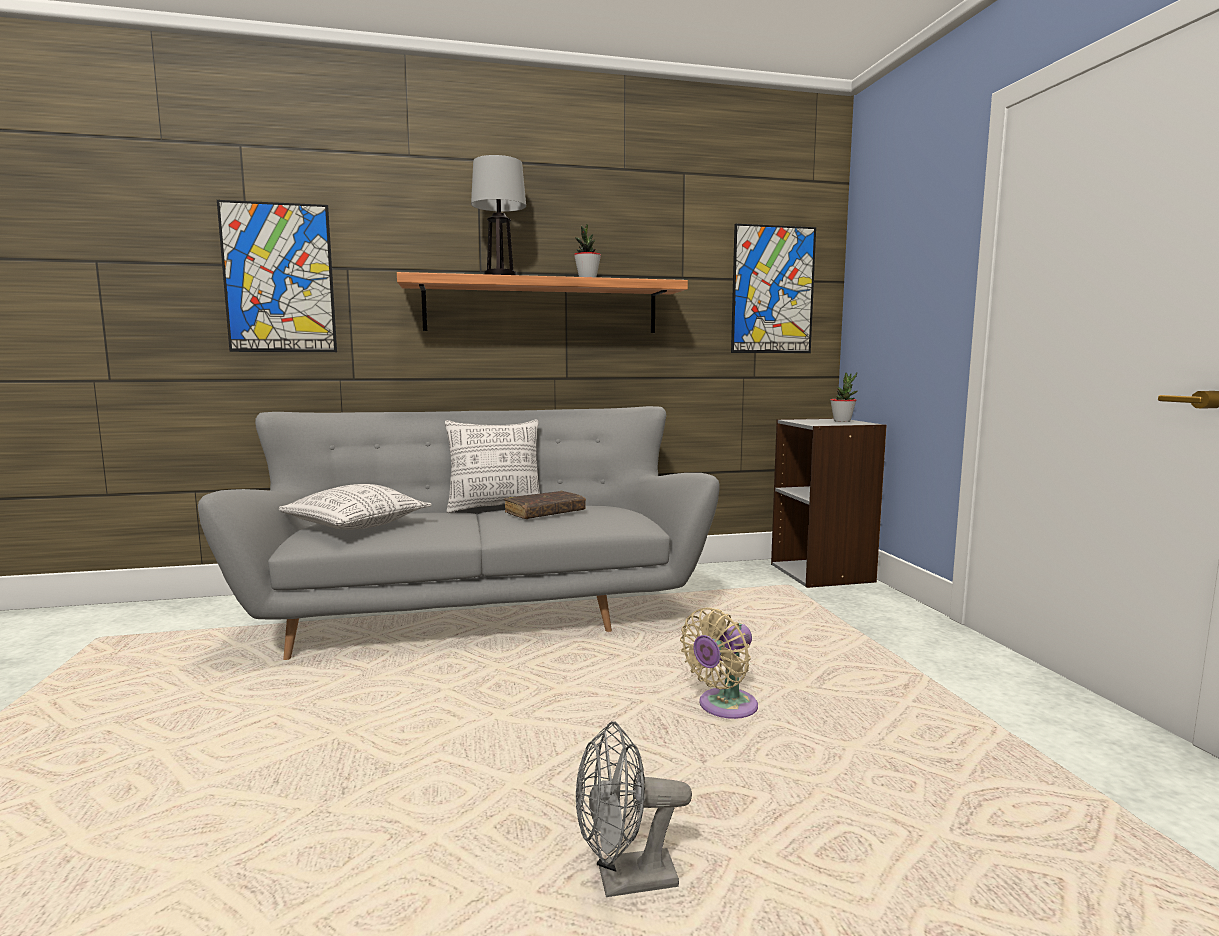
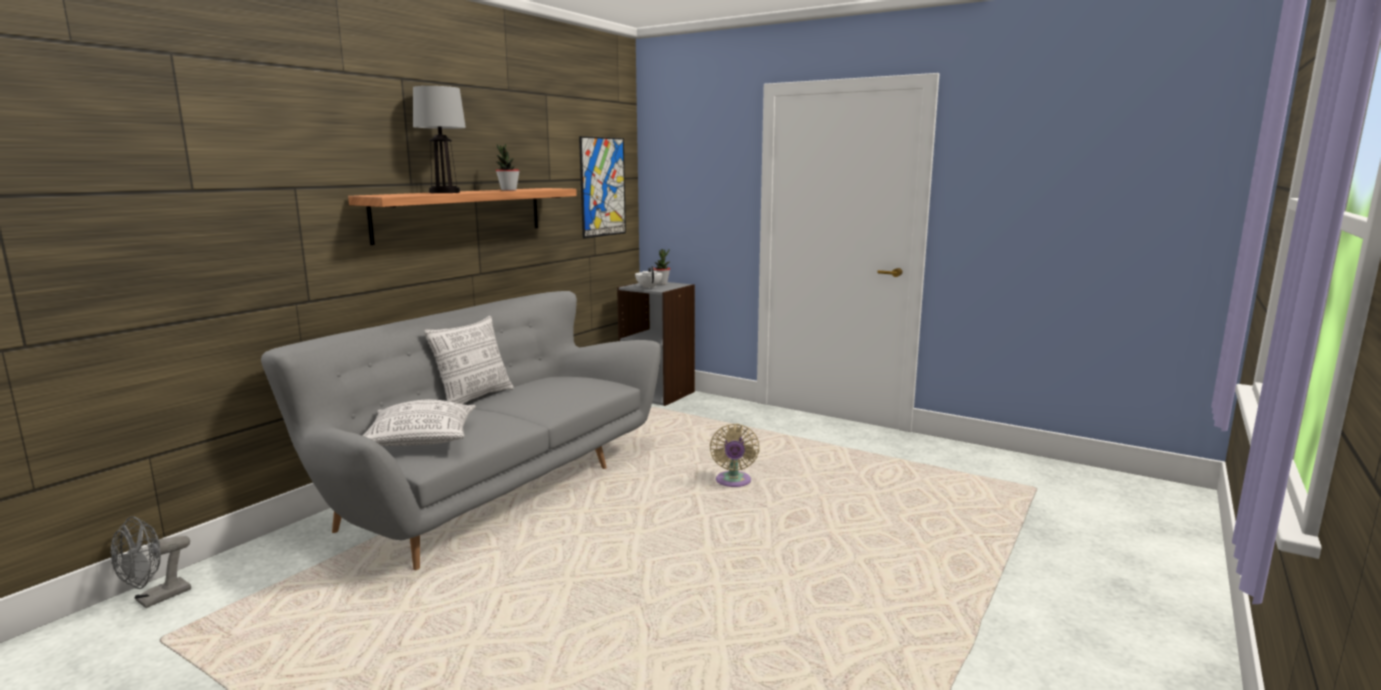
camera: 45 degrees left, 5 degrees up
picture [217,200,337,352] -> none
brown book [504,490,586,519] -> none
grey fan [576,721,692,897] -> grey fan moved to [110,516,191,608]
none -> white teapot [635,266,662,289]

